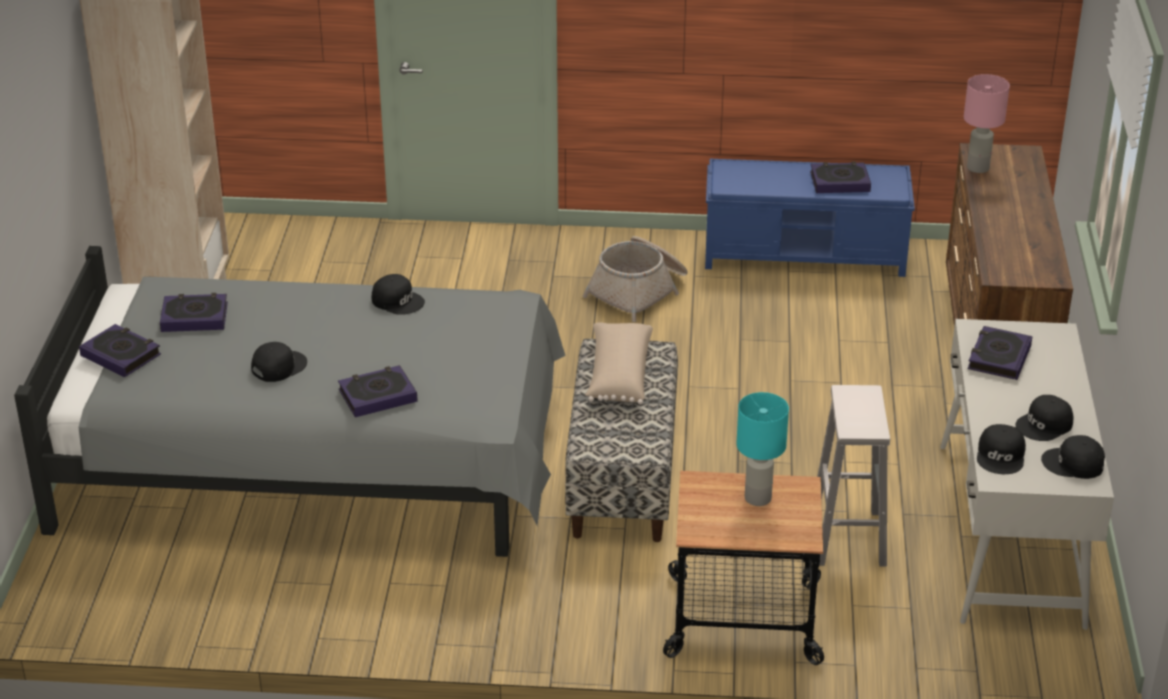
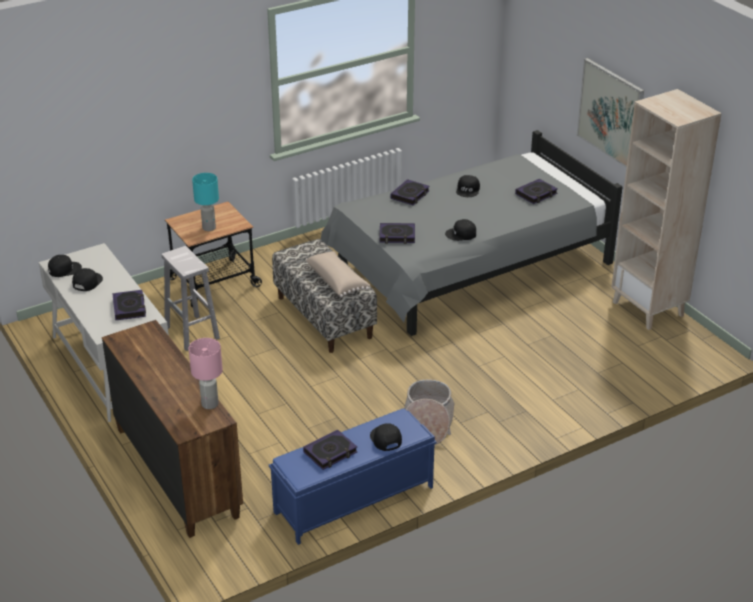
camera: 145 degrees right, 0 degrees up
book [79,324,161,377] -> book moved to [379,223,415,244]
black cap [977,424,1026,474] -> black cap moved to [370,423,402,451]
none -> picture [577,58,644,168]

